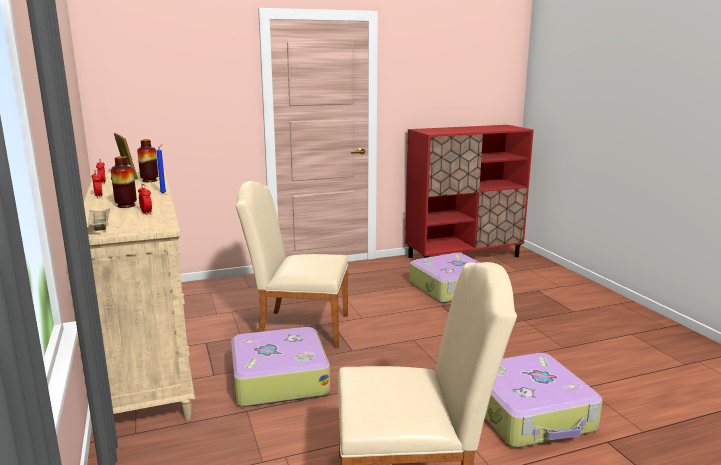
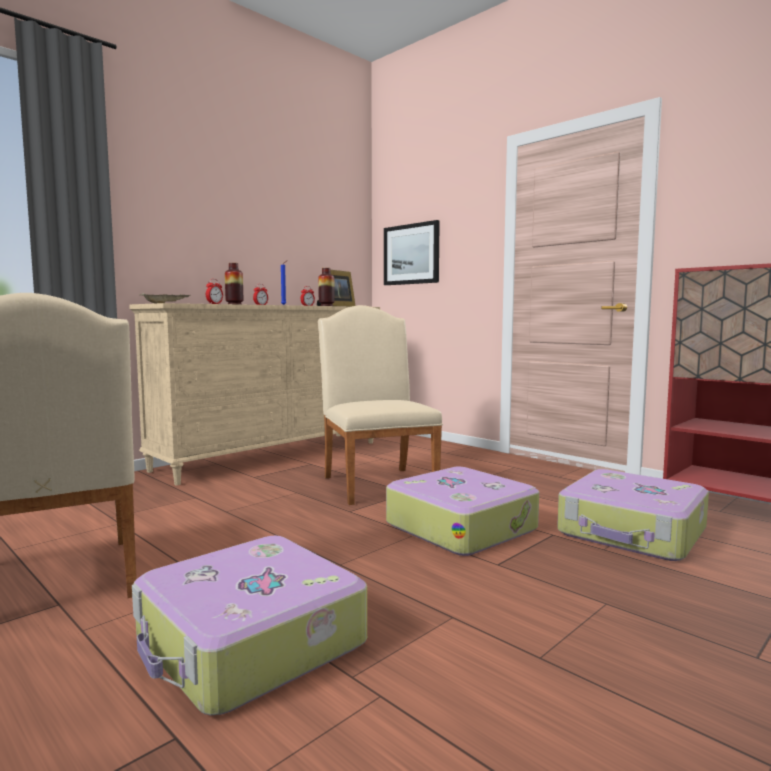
camera: 65 degrees right, 10 degrees down
suitcase [231,327,330,407] -> suitcase moved to [386,467,539,556]
none -> picture [384,220,440,285]

